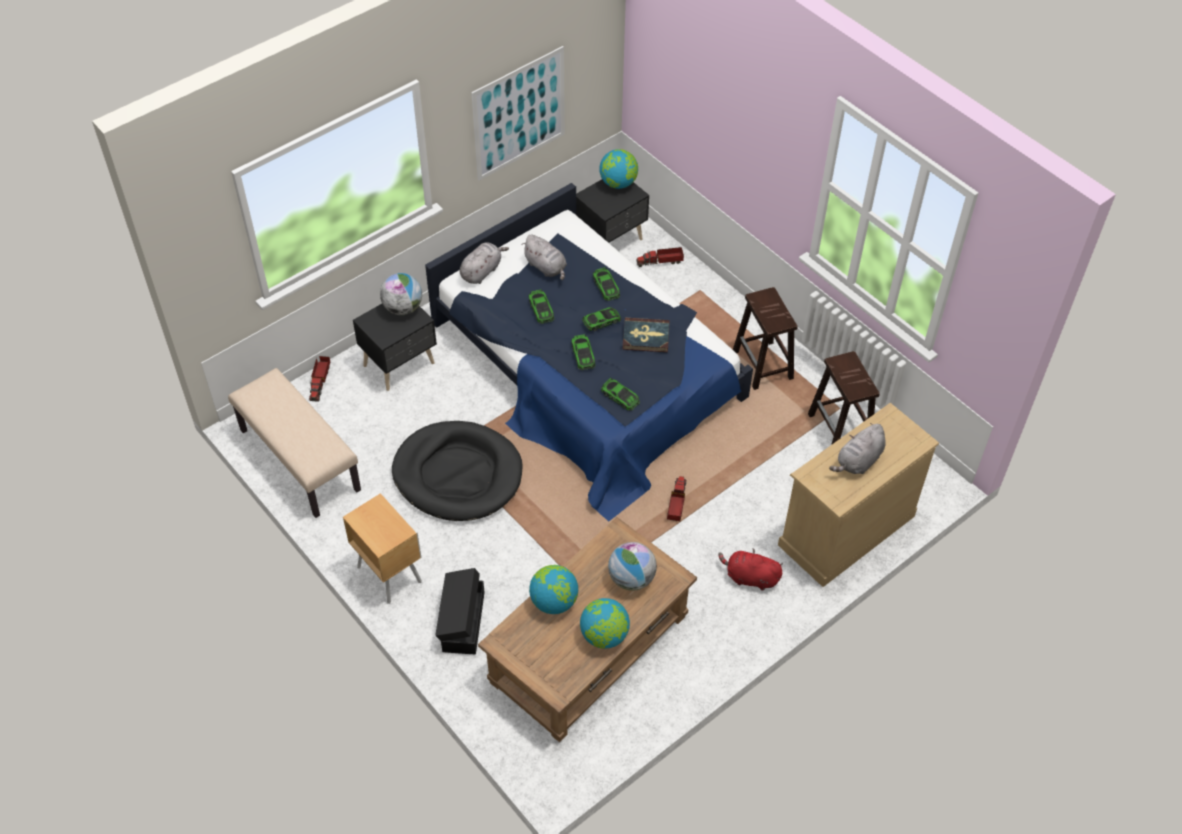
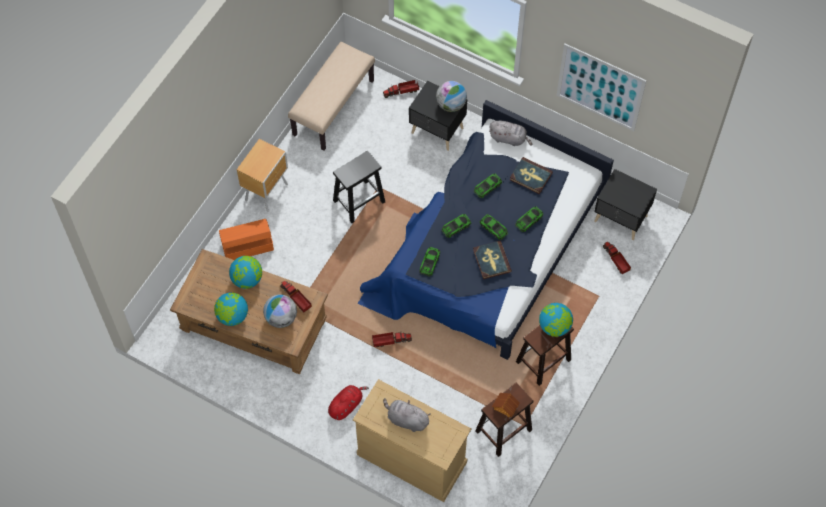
camera: 70 degrees right, 10 degrees up
black dog bed [392,421,523,521] -> black stool [333,151,385,223]
black storage box [435,568,484,654] -> orange storage box [219,219,274,260]
grey plush toy [521,235,567,280] -> book [510,157,553,194]
globe [599,149,638,189] -> globe moved to [539,303,573,337]
red plush toy [718,549,783,591] -> red plush toy turned 45 degrees clockwise [328,385,369,420]
none -> toy truck [280,281,312,312]
none -> toy house [492,393,520,417]

